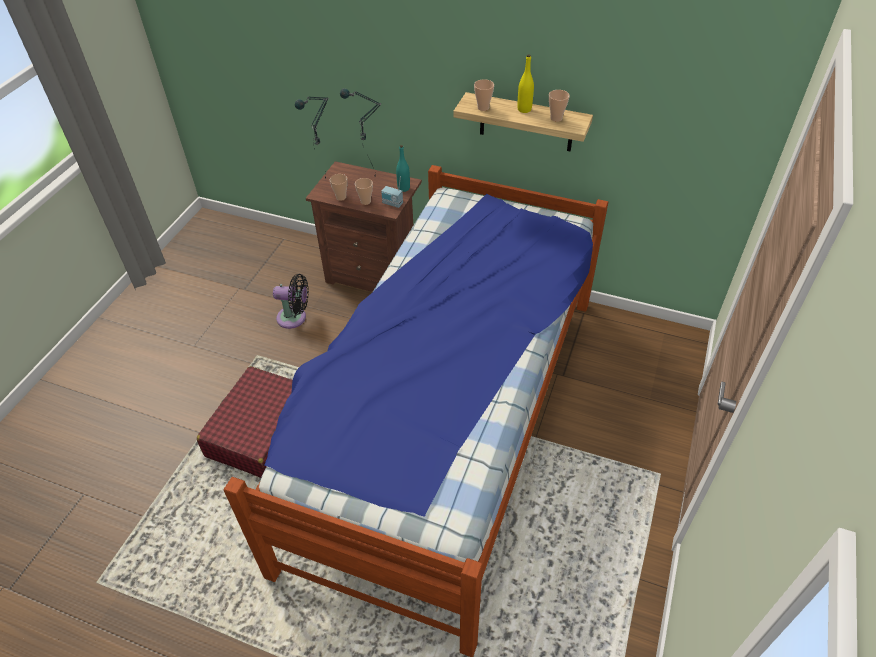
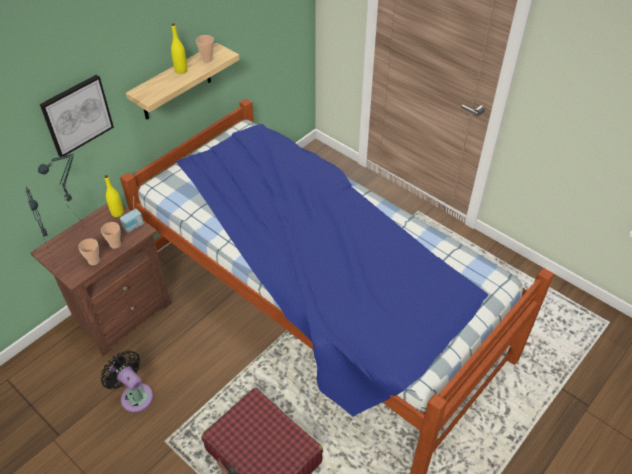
camera: 70 degrees left, 0 degrees up
black fan [273,274,309,329] -> black fan turned 75 degrees counterclockwise [100,350,153,412]
turquoise bottle [396,145,410,192] -> yellow bottle [104,175,124,217]
cup [474,79,494,111] -> none
none -> picture [40,75,114,157]

